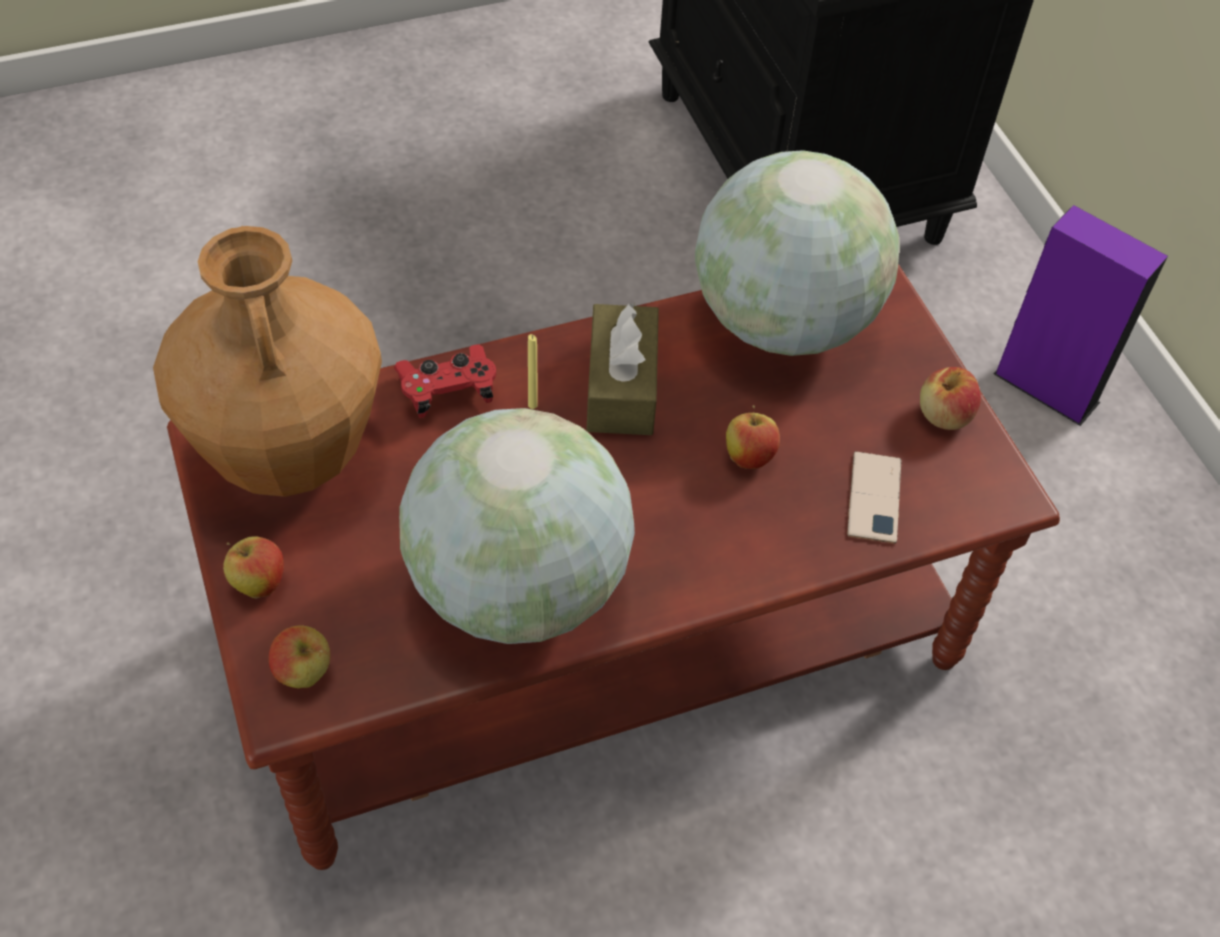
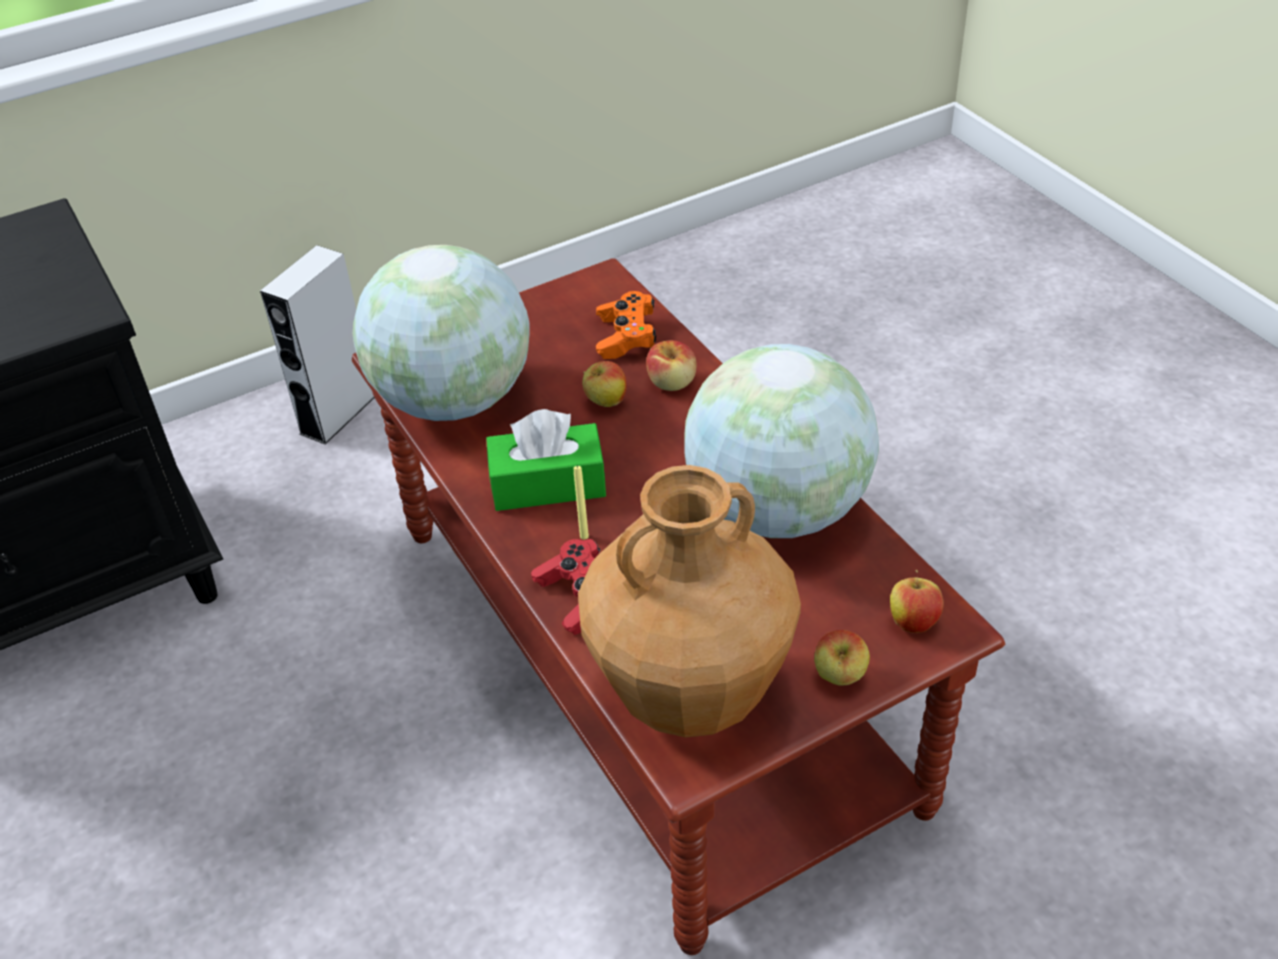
camera: 95 degrees left, 10 degrees down
brown tissue box [586,303,659,435] -> green tissue box [486,409,606,511]
phone [847,451,901,544] -> orange game controller [596,291,656,359]
apple [920,367,981,430] -> apple moved to [646,340,696,391]
purple speaker [994,205,1168,426] -> grey speaker [260,245,375,444]

